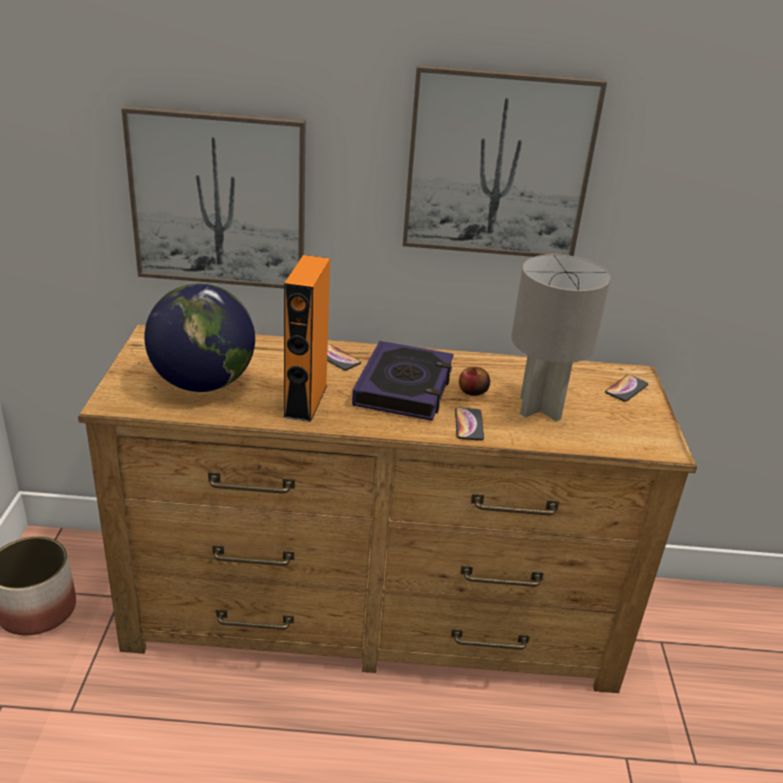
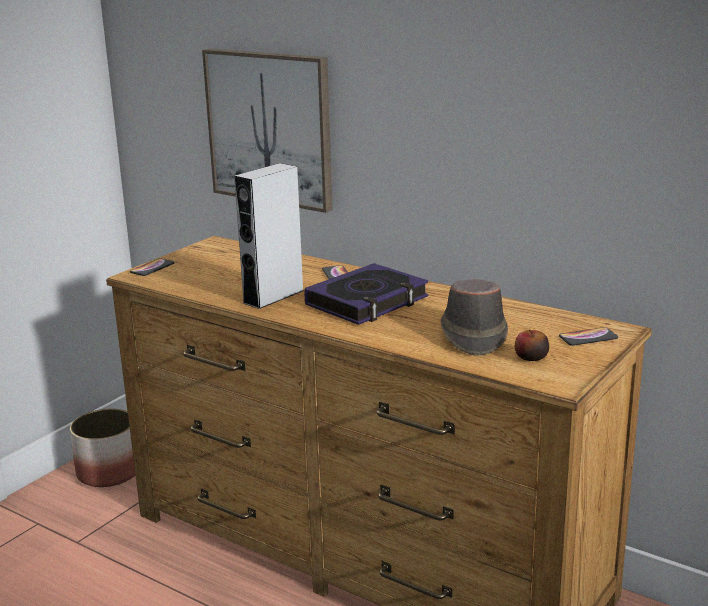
camera: 35 degrees right, 10 degrees down
globe [144,283,255,392] -> none
orange speaker [283,255,330,422] -> grey speaker [234,163,304,309]
picture [403,65,607,257] -> none
phone [455,408,484,441] -> phone moved to [130,259,174,276]
apple [459,367,490,396] -> apple moved to [515,330,549,361]
grey table lamp [511,254,610,421] -> brown hat [441,279,508,356]

